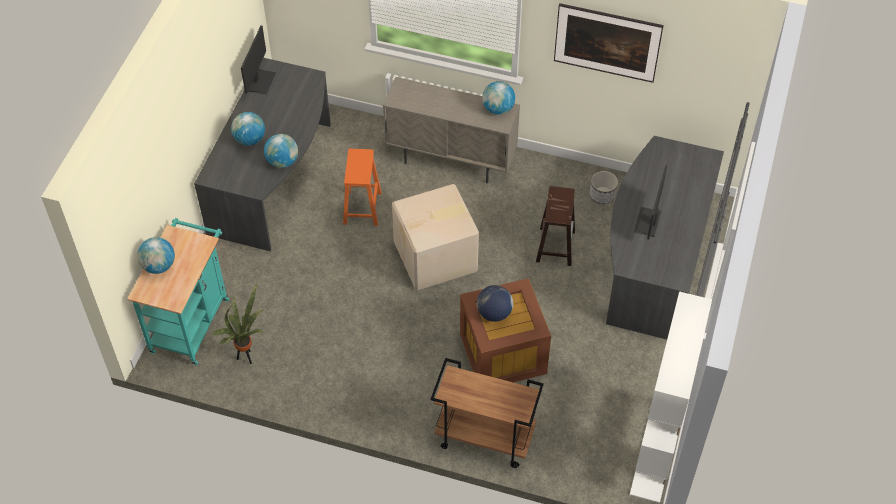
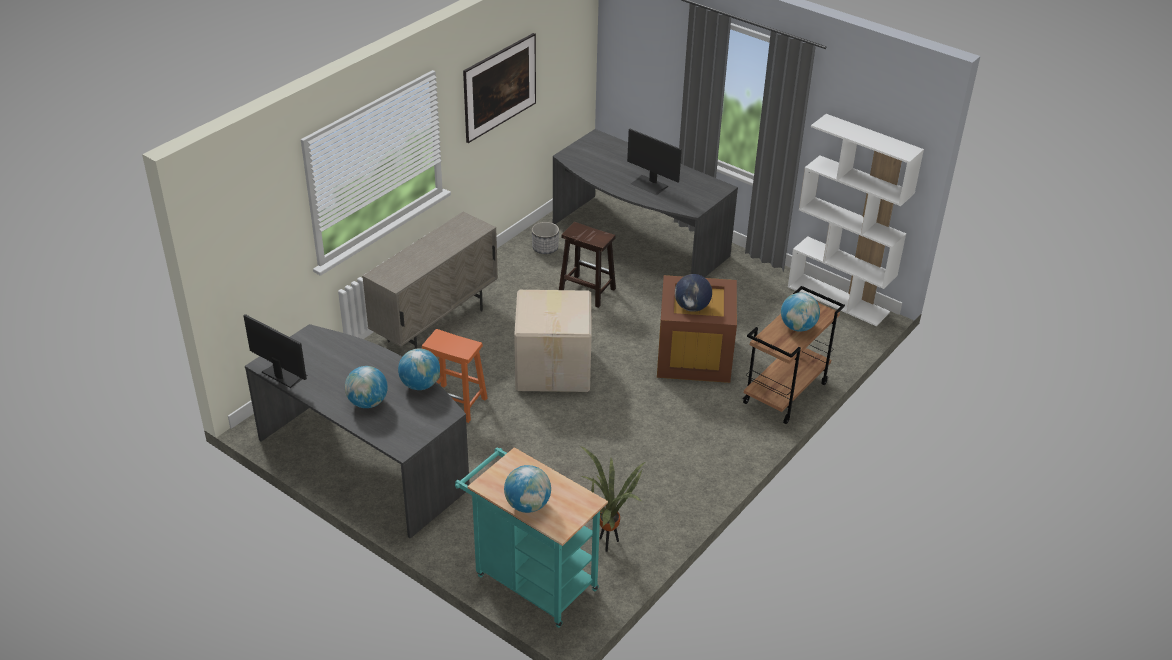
camera: 70 degrees left, 15 degrees down
globe [482,81,515,115] -> globe moved to [781,293,820,332]

